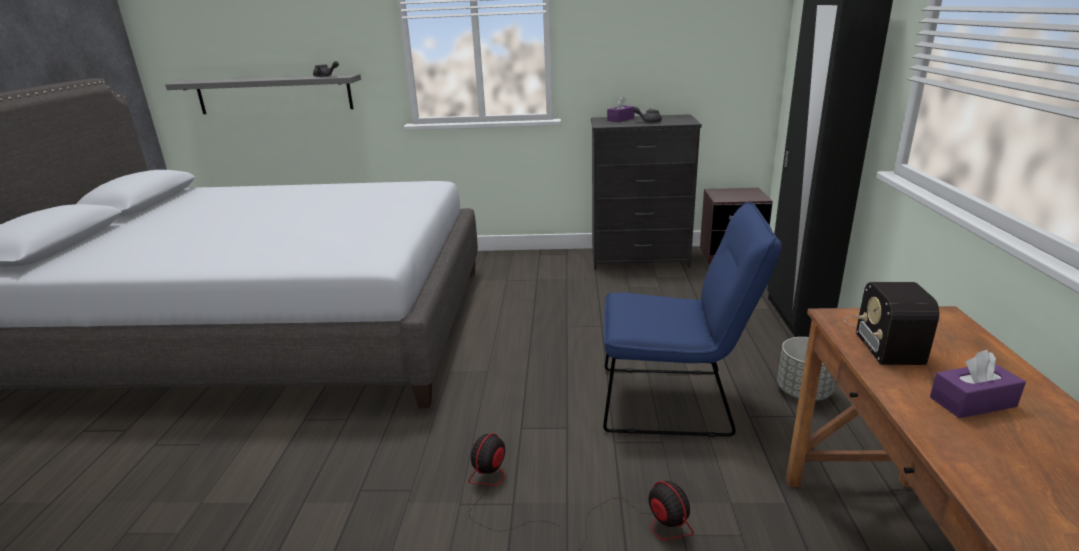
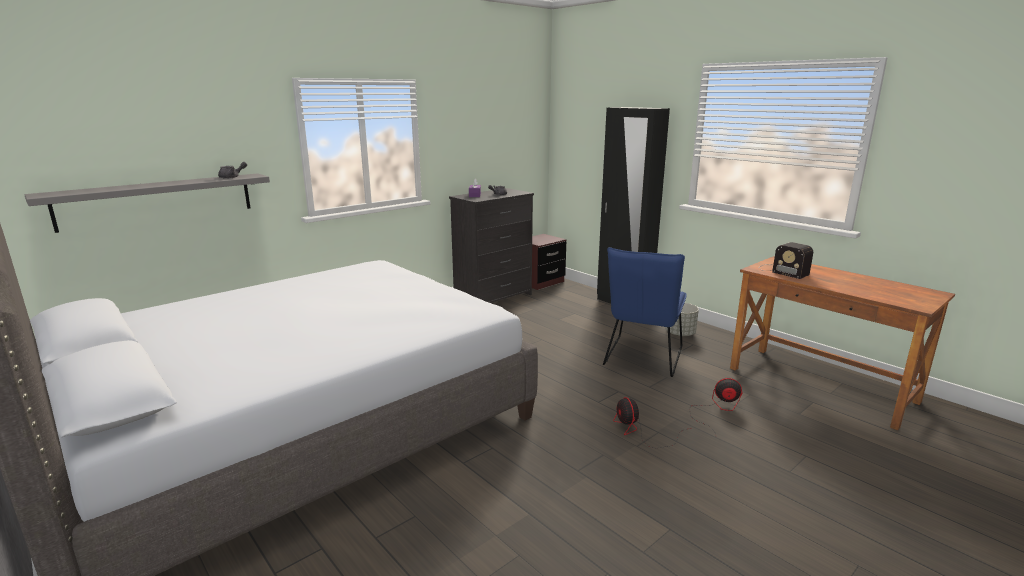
camera: 45 degrees left, 5 degrees down
blue chair [603,202,782,437] -> blue chair turned 150 degrees clockwise [603,247,687,377]
purple tissue box [930,350,1026,418] -> none

